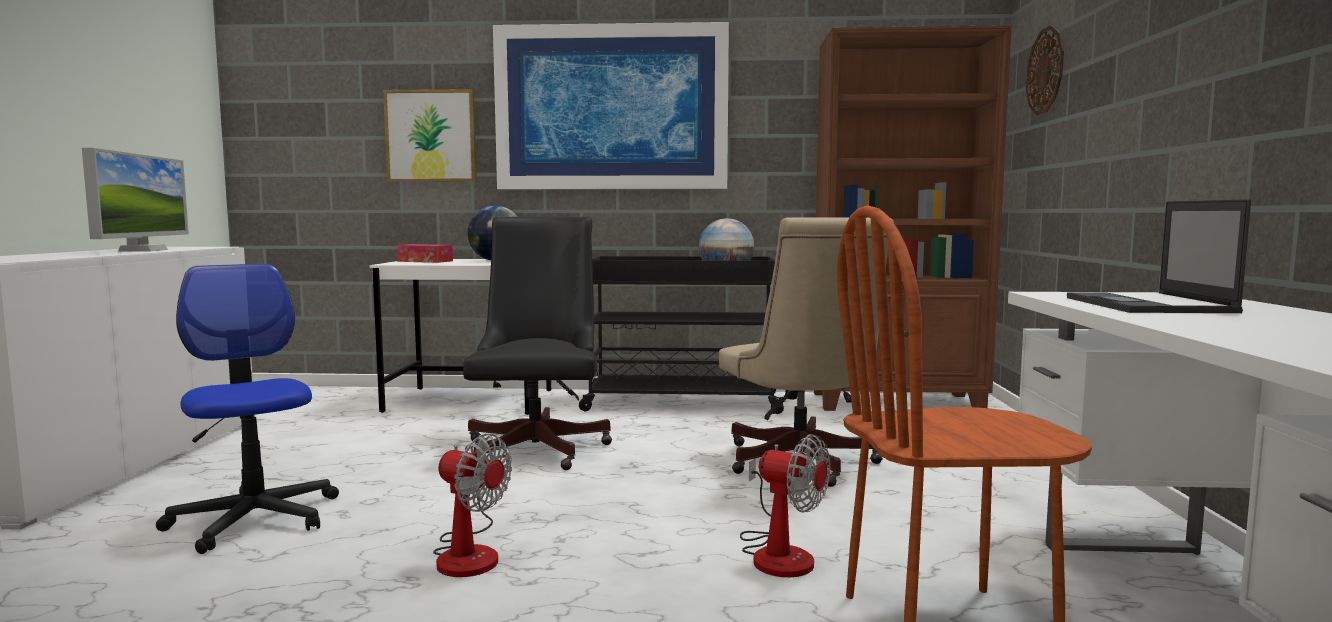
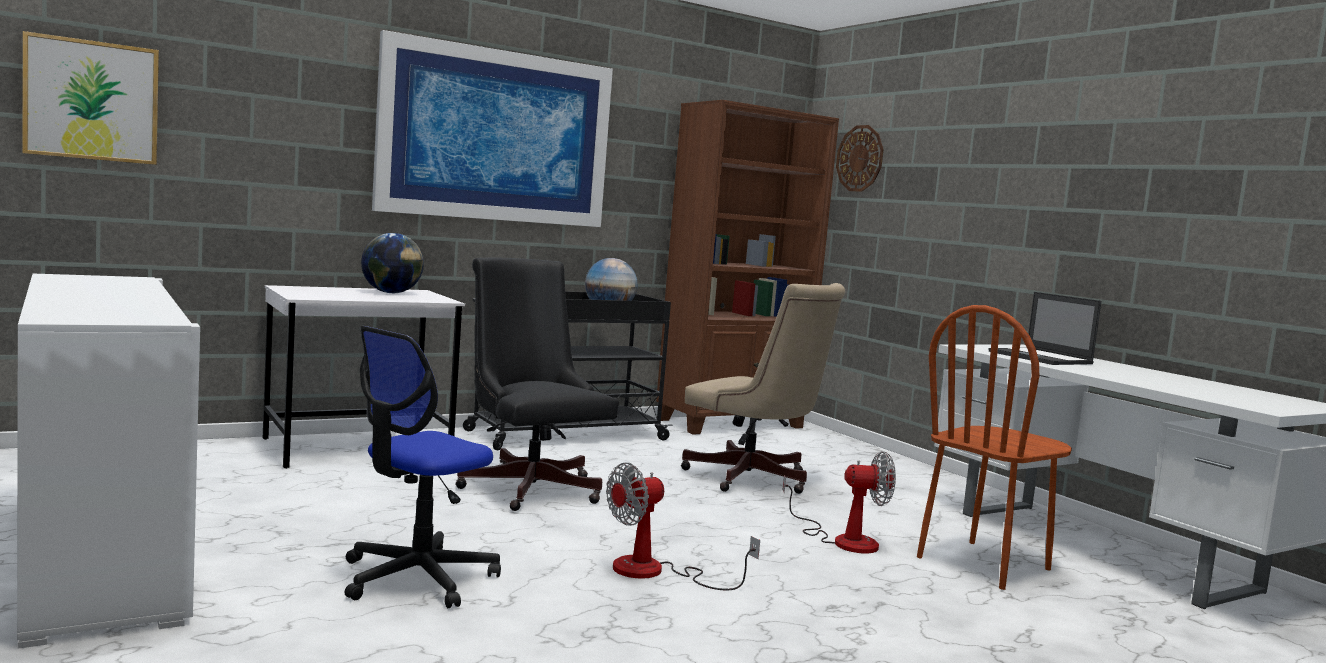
camera: 35 degrees left, 0 degrees up
monitor [82,148,189,252] -> none
office chair [156,264,339,554] -> office chair turned 75 degrees counterclockwise [344,326,501,608]
picture [383,89,477,182] -> picture moved to [22,31,159,165]
tissue box [397,244,453,263] -> none
fan [433,434,512,577] -> fan turned 150 degrees clockwise [606,463,760,591]

